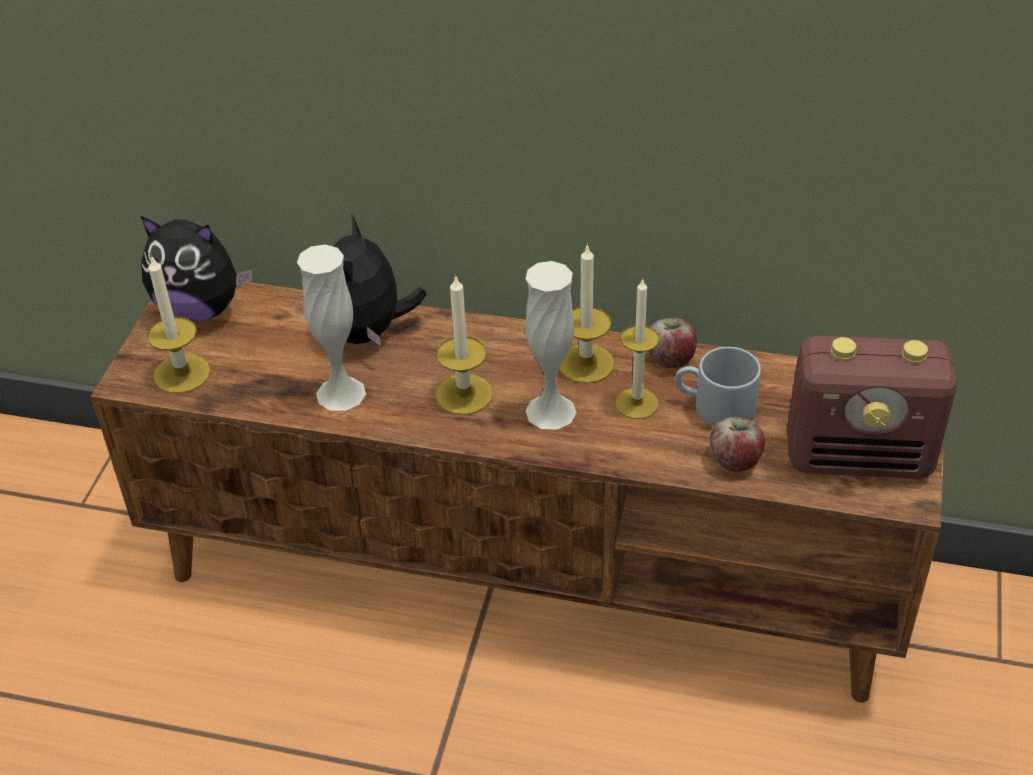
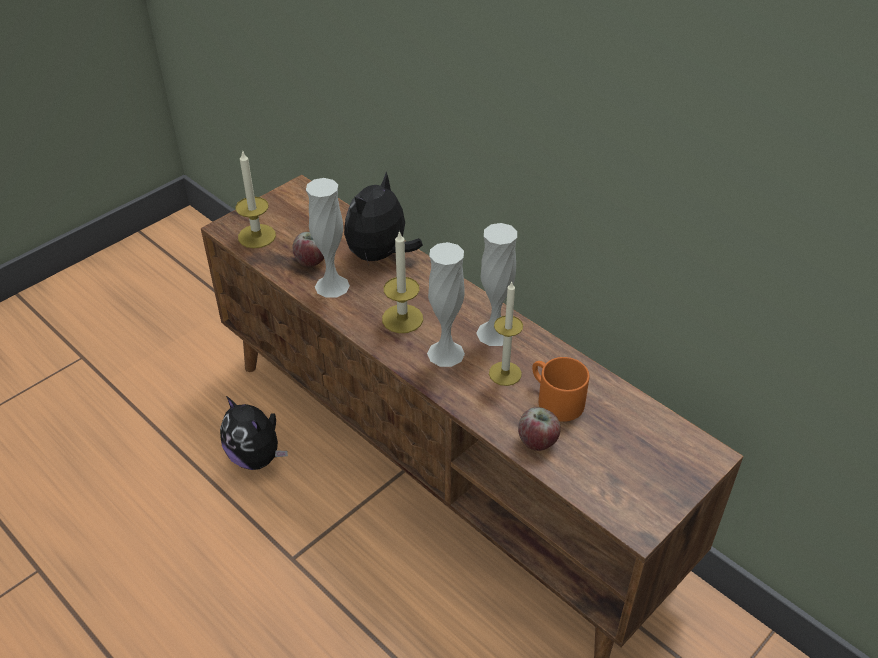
camera: 30 degrees right, 0 degrees up
plush toy [141,216,252,321] -> plush toy moved to [220,396,288,470]
candle [559,243,615,384] -> white vase [476,223,517,346]
apple [648,318,697,368] -> apple moved to [292,232,324,267]
grey mug [675,347,761,427] -> orange mug [532,357,589,422]
radio [787,336,957,479] -> none

